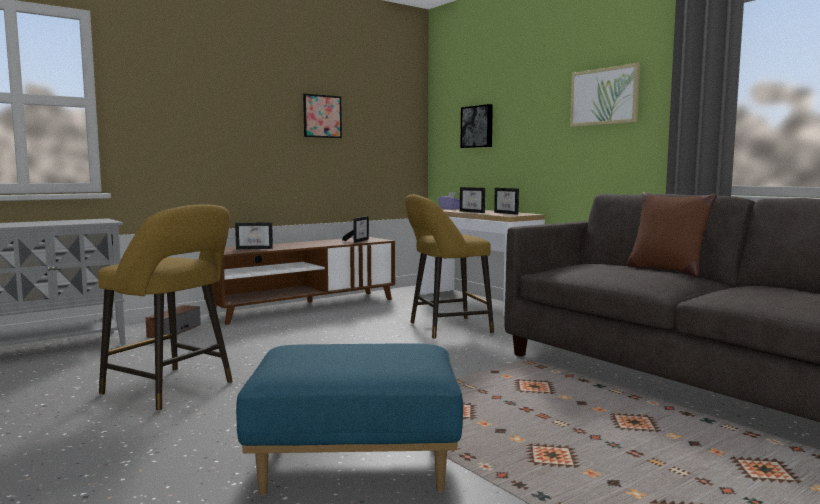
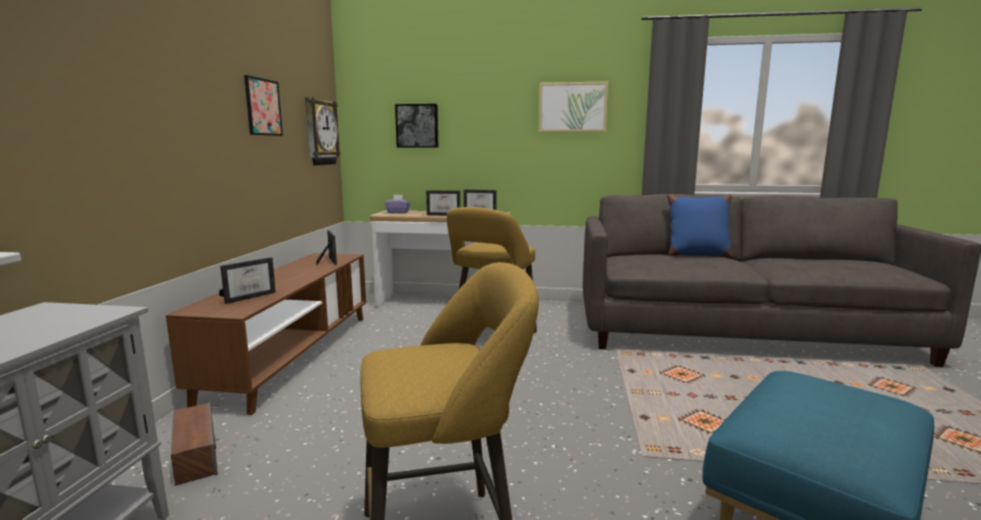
camera: 45 degrees left, 5 degrees up
brown pillow [627,192,717,277] -> blue pillow [667,194,733,258]
none -> wall clock [305,97,341,166]

